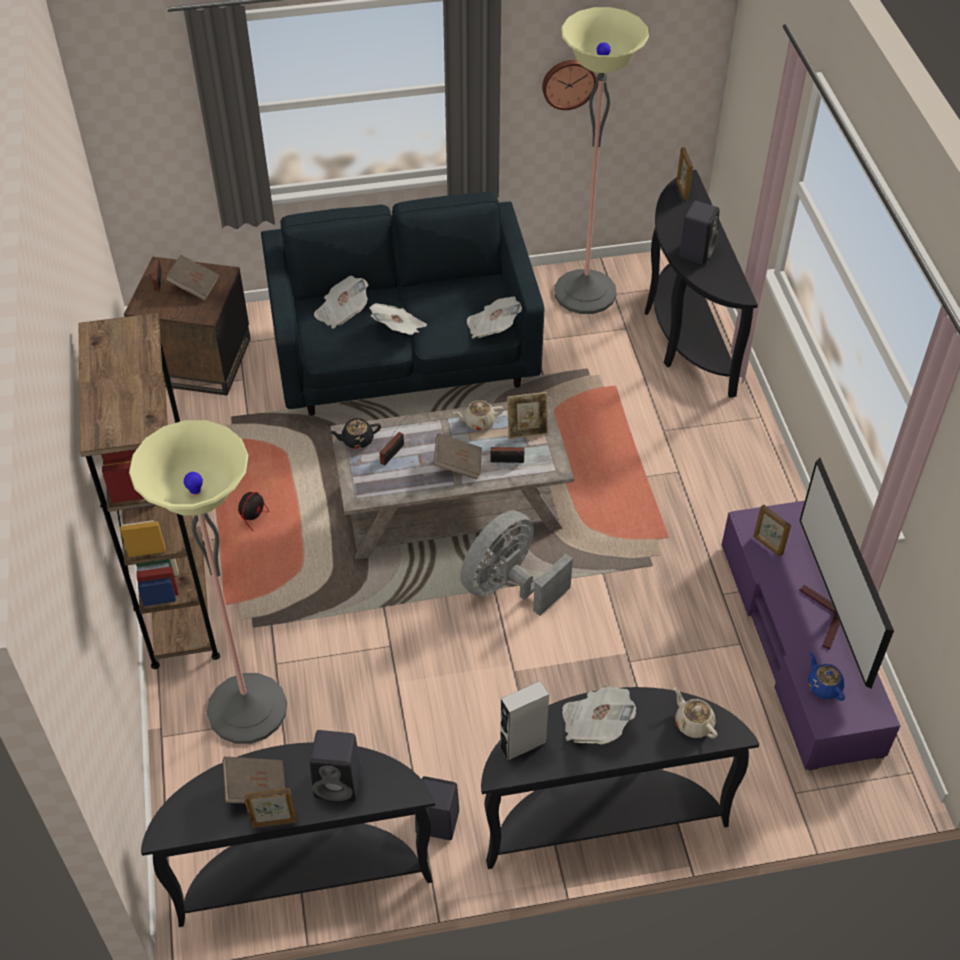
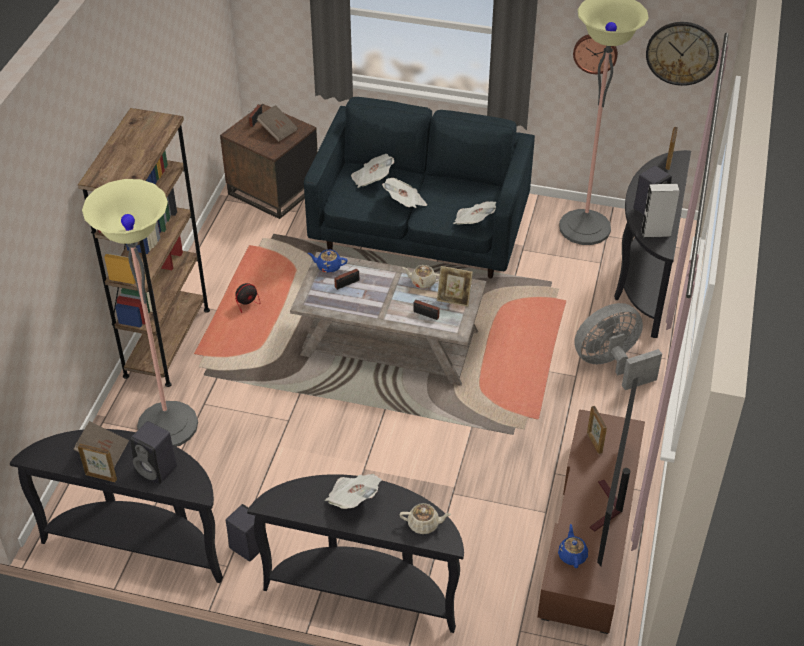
camera: 25 degrees right, 5 degrees down
black teapot [329,418,381,449] -> blue teapot [308,250,348,273]
brown book [434,433,482,479] -> none
grey fan [460,510,573,616] -> grey fan moved to [574,303,662,390]
grey speaker [499,681,549,762] -> grey speaker moved to [641,184,680,238]
beige teapot [674,687,718,738] -> beige teapot turned 105 degrees clockwise [399,503,451,534]
purple tv stand [722,501,900,770] -> brown tv stand [537,409,645,634]
none -> wall clock [646,22,719,86]

